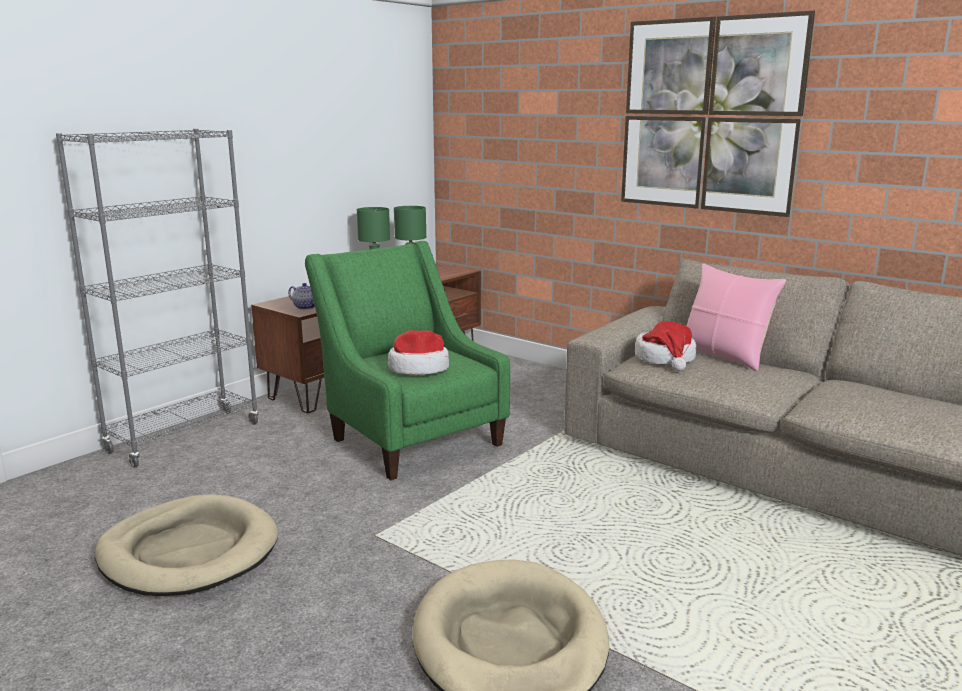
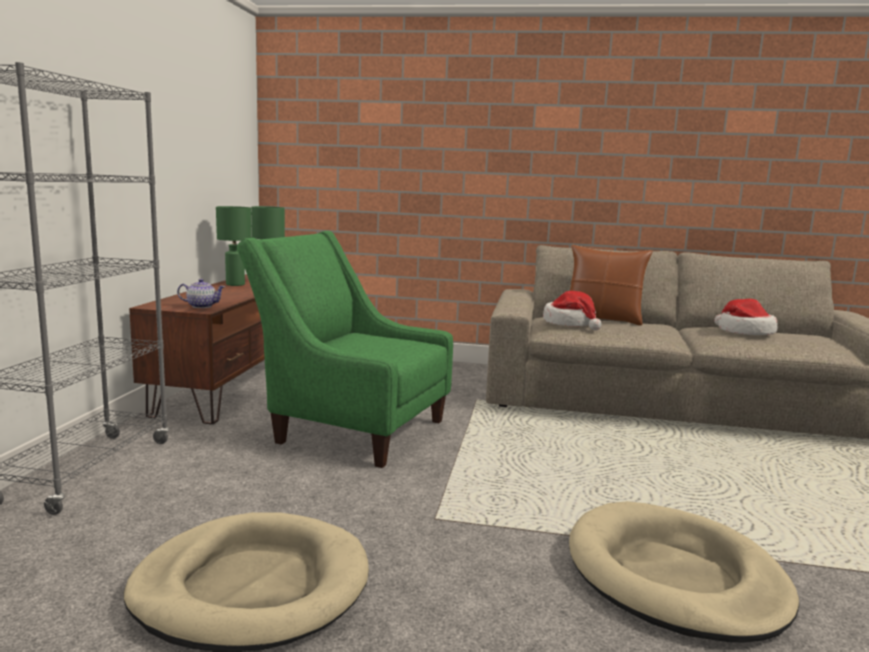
camera: 30 degrees left, 5 degrees down
hat [388,330,449,375] -> hat moved to [714,299,777,335]
picture [621,10,815,217] -> none
pink pillow [687,263,786,371] -> brown pillow [570,245,653,326]

